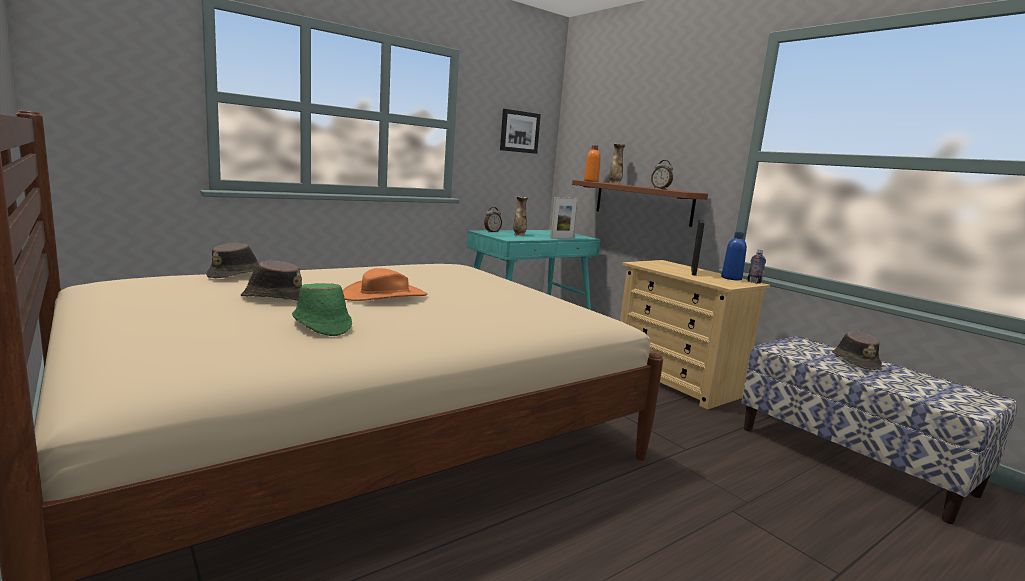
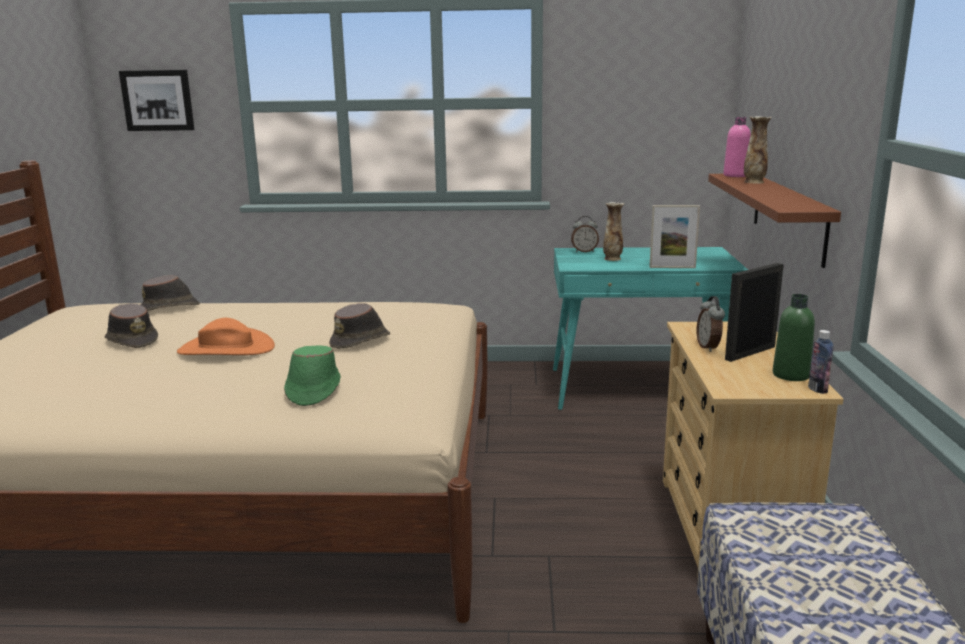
camera: 40 degrees right, 5 degrees up
green hat [292,283,352,336] -> green hat moved to [284,345,341,406]
picture [500,109,541,154] -> picture moved to [119,70,194,131]
orange bottle [584,145,601,182] -> pink bottle [723,117,751,177]
alarm clock [651,160,673,189] -> alarm clock moved to [697,296,725,352]
blue bottle [721,232,747,280] -> green bottle [773,294,815,381]
brown hat [832,331,882,370] -> brown hat moved to [329,303,390,349]

